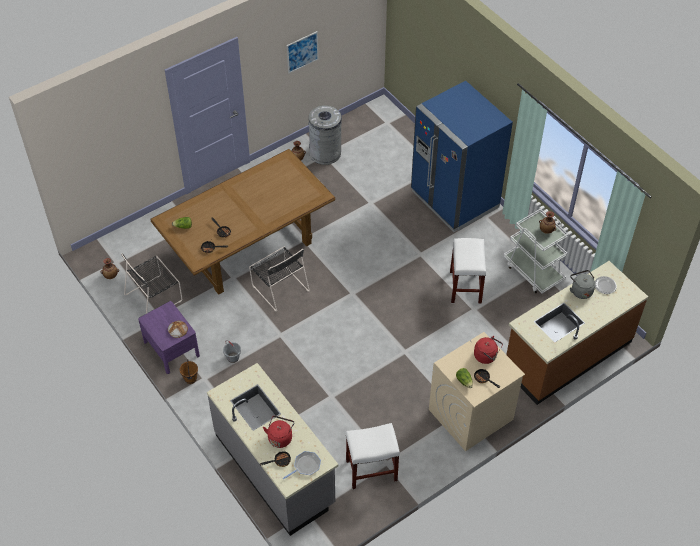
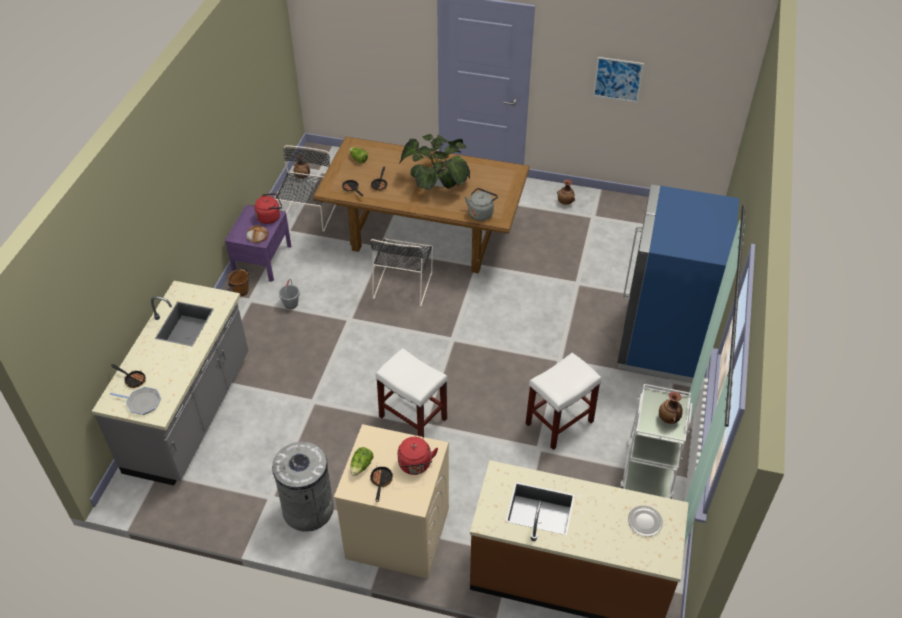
camera: 50 degrees right, 5 degrees down
black chair [121,253,182,314] -> black chair turned 90 degrees clockwise [275,145,336,232]
red kettle [263,416,294,448] -> red kettle moved to [254,193,282,224]
grey trash can [308,105,342,165] -> grey trash can moved to [272,442,334,531]
white stool [346,423,400,489] -> white stool moved to [376,348,447,437]
grey kettle [570,270,595,299] -> grey kettle moved to [465,188,498,221]
none -> potted plant [399,134,470,190]

